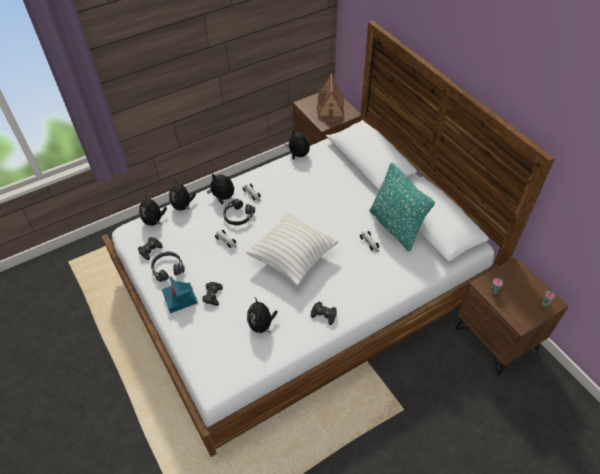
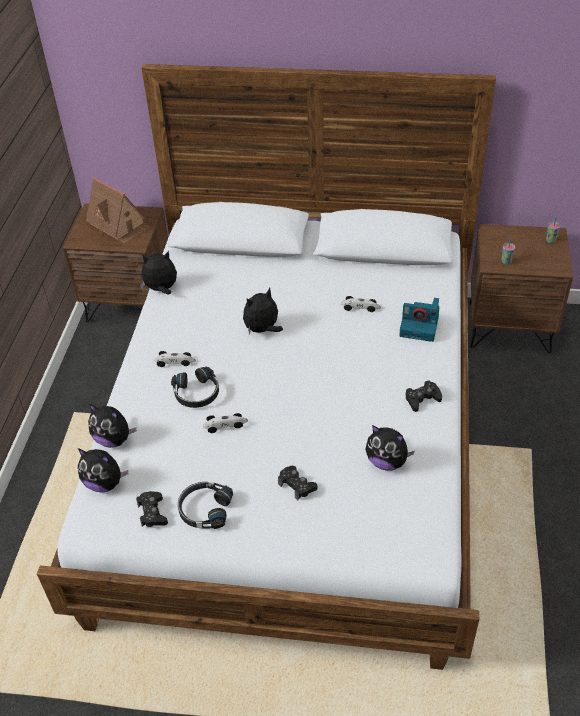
camera: 50 degrees left, 5 degrees down
camera [162,277,198,313] -> camera moved to [399,298,439,342]
plush toy [207,173,234,204] -> plush toy moved to [243,288,283,334]
white pillow [246,212,338,286] -> none
turquoise pillow [369,163,435,251] -> none

